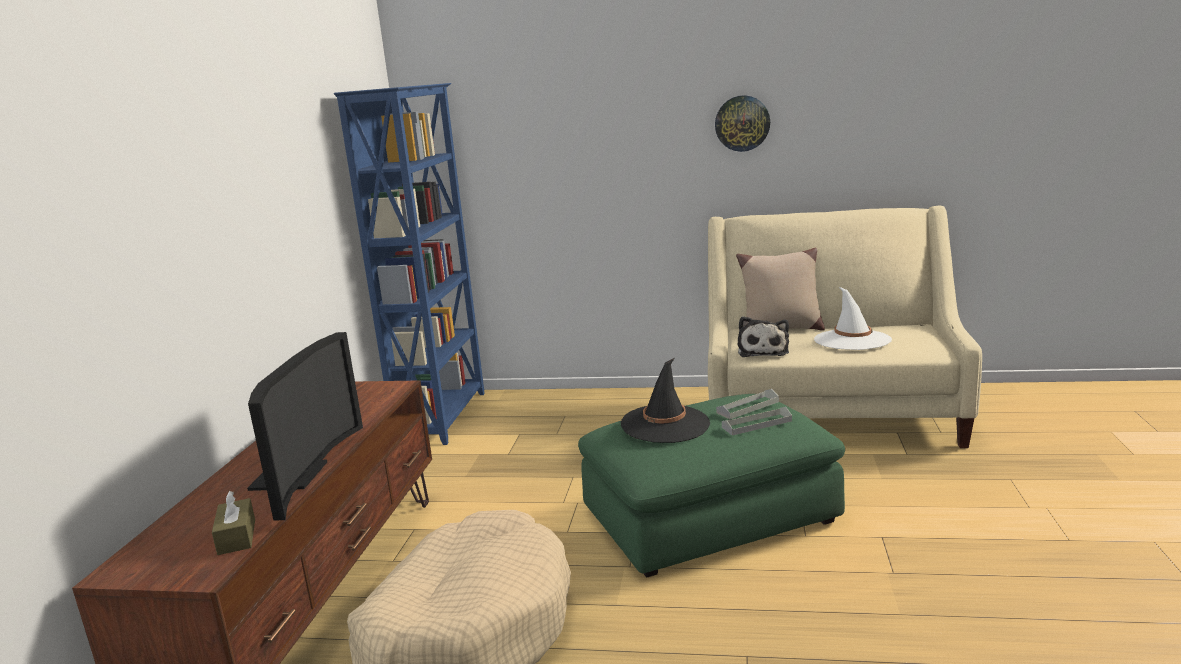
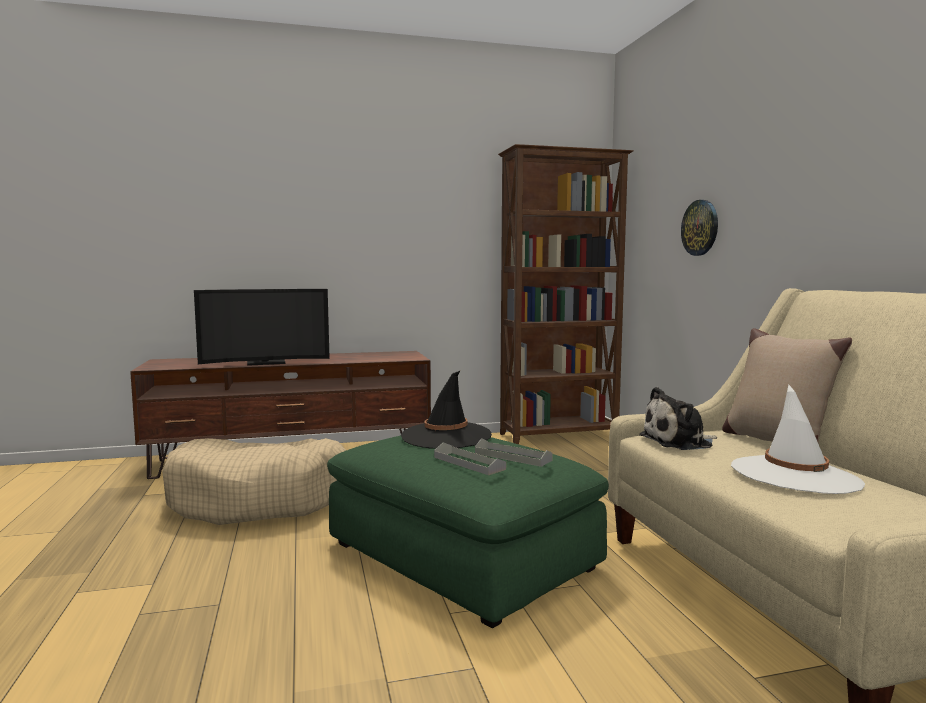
camera: 65 degrees right, 10 degrees down
brown tissue box [212,491,255,555] -> none
blue bookcase [334,83,485,445] -> brown bookcase [498,144,634,444]
wall clock [715,95,770,152] -> wall clock moved to [681,200,718,256]

